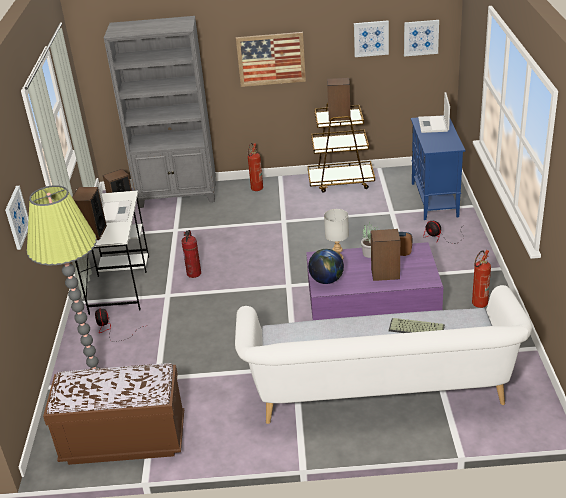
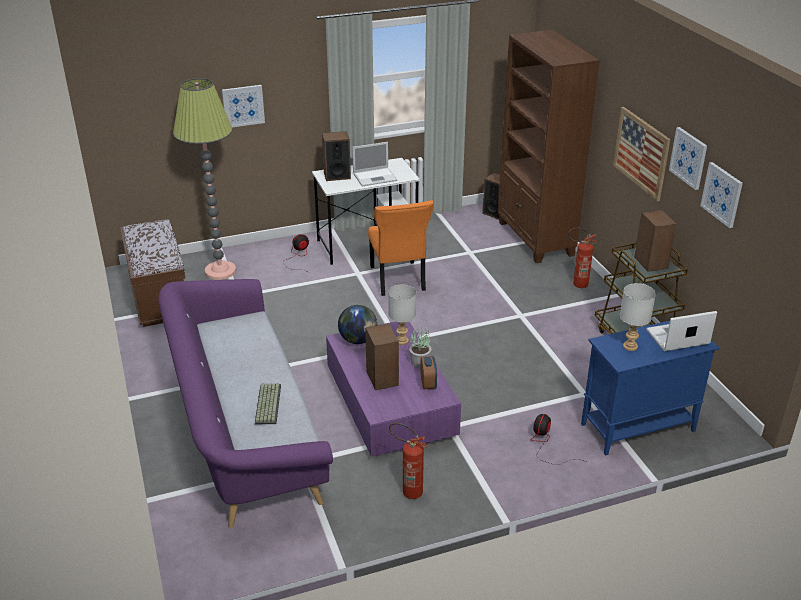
camera: 70 degrees right, 0 degrees up
grey bookcase [104,16,216,208] -> brown bookcase [498,30,600,263]
fire extinguisher [182,230,201,278] -> orange chair [368,200,433,296]
white sofa [235,285,532,424] -> purple sofa [158,279,333,528]
picture [404,20,439,57] -> picture moved to [669,127,707,190]
none -> grey table lamp [620,283,656,351]

